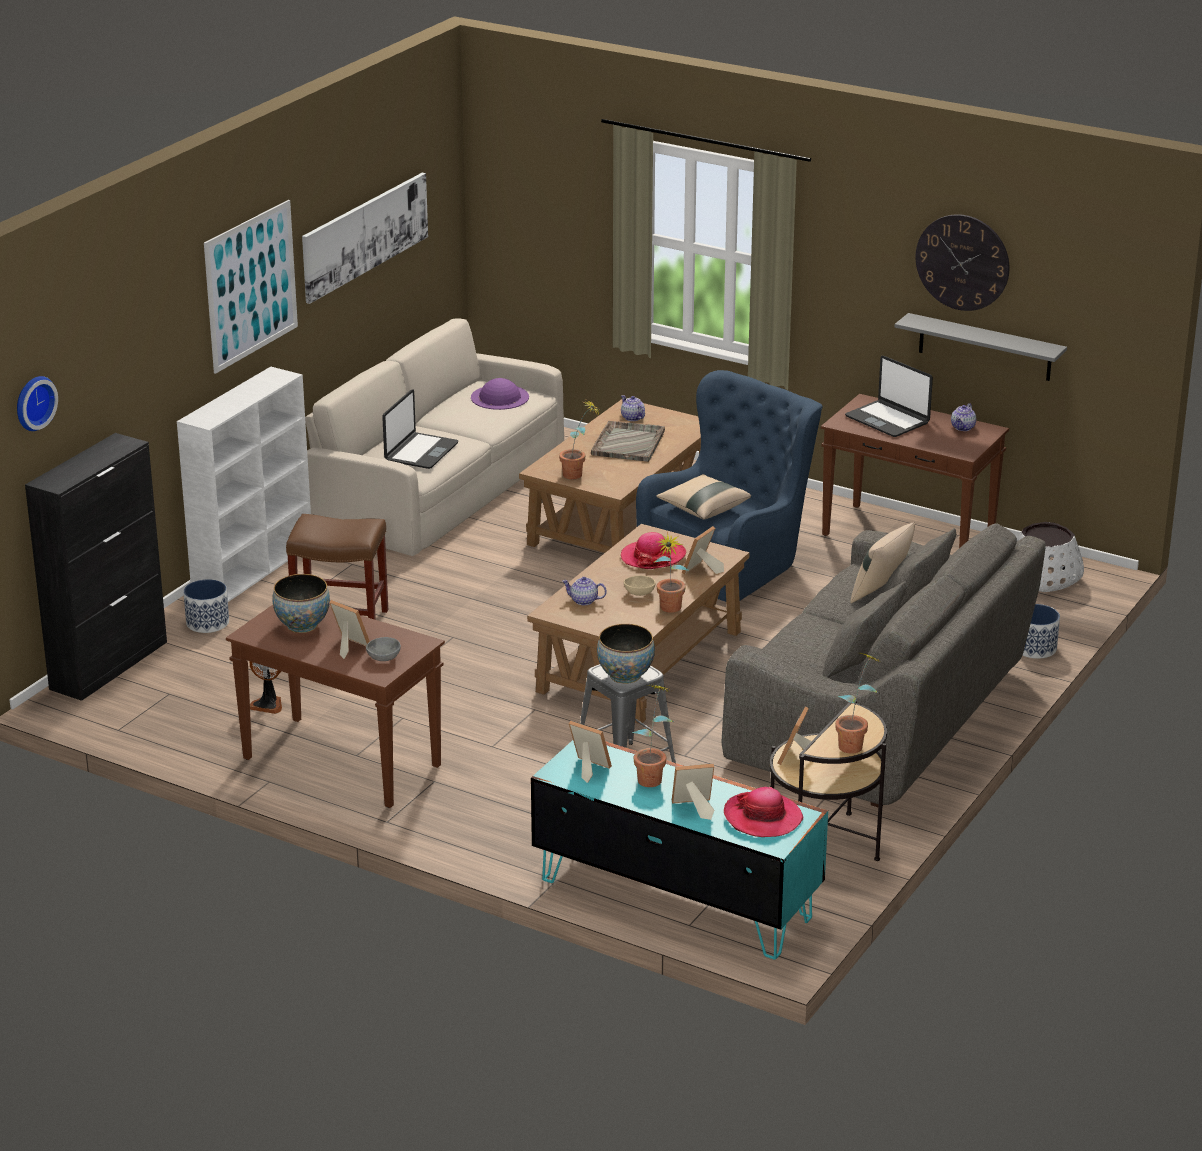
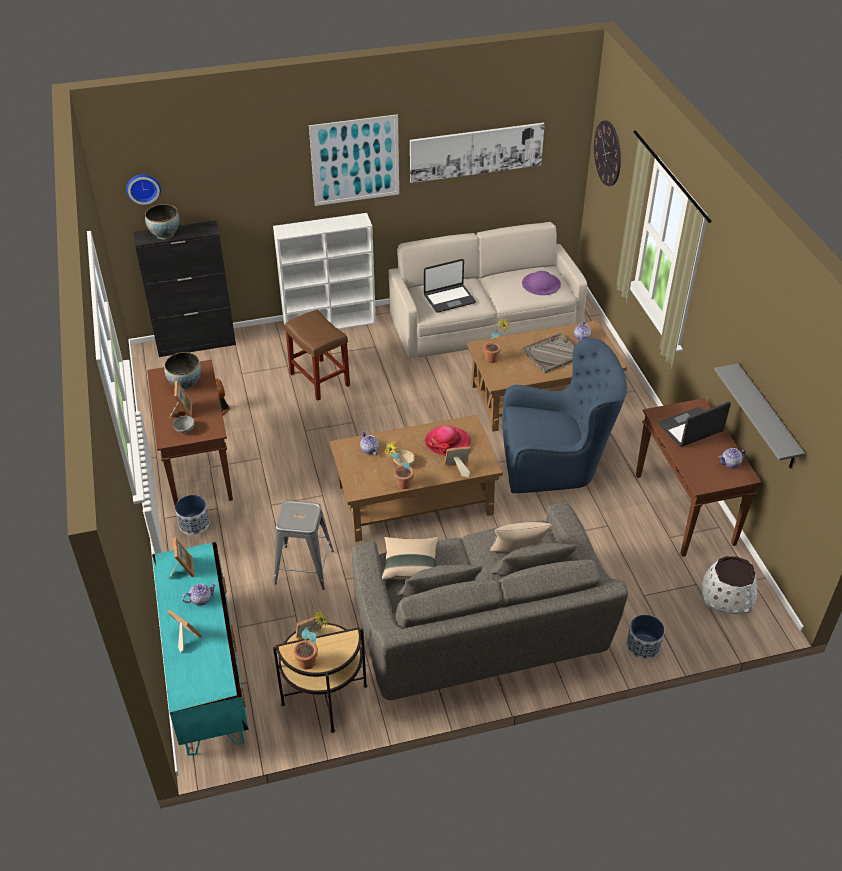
camera: 45 degrees right, 15 degrees up
planter [183,579,229,633] -> planter moved to [175,495,210,535]
bowl [597,624,655,684] -> bowl moved to [145,204,180,240]
potted plant [632,685,674,787] -> teapot [182,583,217,606]
beige pillow [656,474,751,520] -> beige pillow moved to [382,537,439,580]
hat [724,787,804,837] -> none
laptop [845,356,933,437] -> laptop turned 60 degrees clockwise [658,402,731,446]
wall clock [916,214,1009,311] -> wall clock moved to [594,121,621,186]

